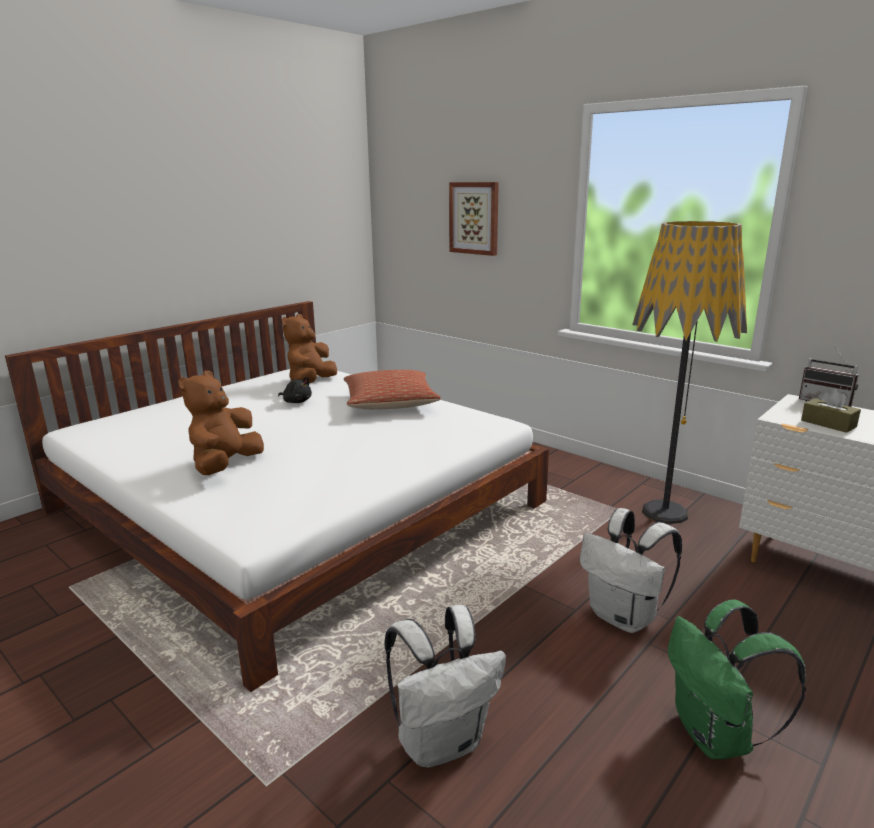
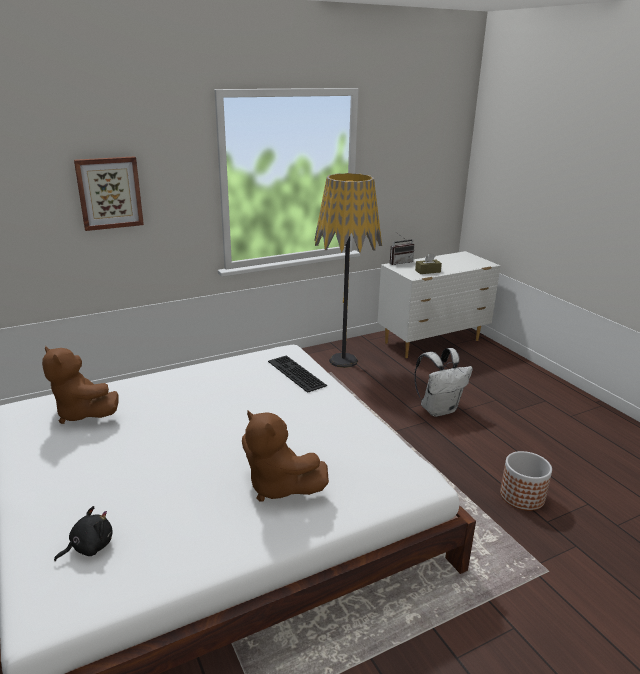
camera: 70 degrees left, 5 degrees up
black plush toy [278,377,312,403] -> black plush toy moved to [54,506,113,561]
pillow [344,370,441,410] -> none
white backpack [385,605,506,768] -> planter [500,451,552,511]
green backpack [668,599,806,760] -> none
none -> keyboard [268,355,327,393]

